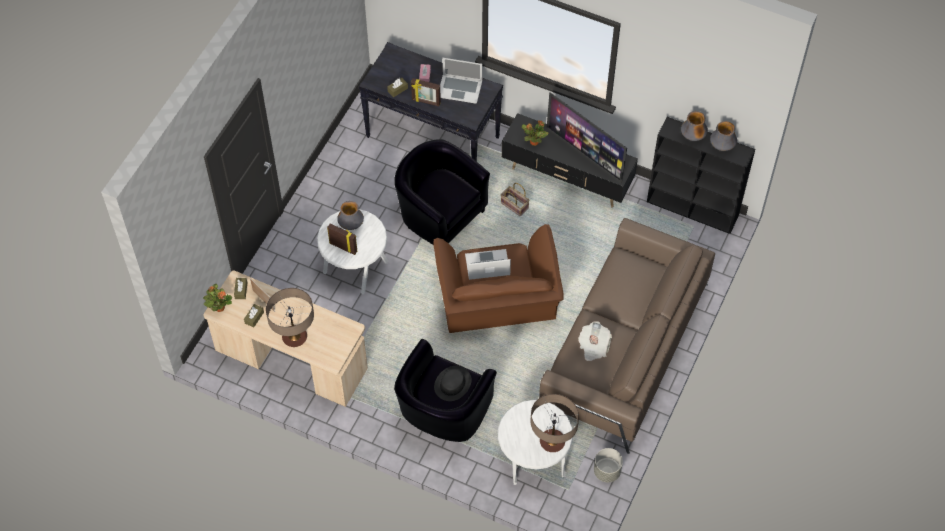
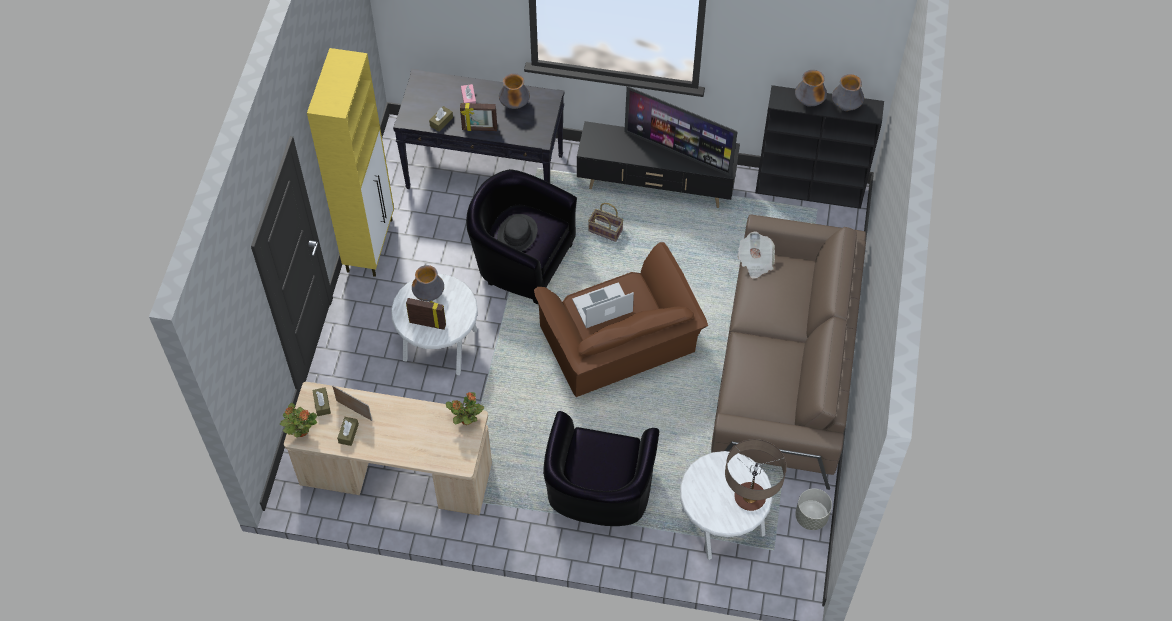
camera: 15 degrees left, 0 degrees up
table lamp [266,288,314,347] -> none
black hat [434,366,472,401] -> black hat moved to [497,214,538,252]
laptop [440,58,482,104] -> vase [499,73,530,109]
potted plant [522,120,549,146] -> potted plant moved to [446,392,484,425]
newspaper [578,321,612,361] -> newspaper moved to [737,231,775,279]
none -> yellow cabinet [307,48,394,277]

